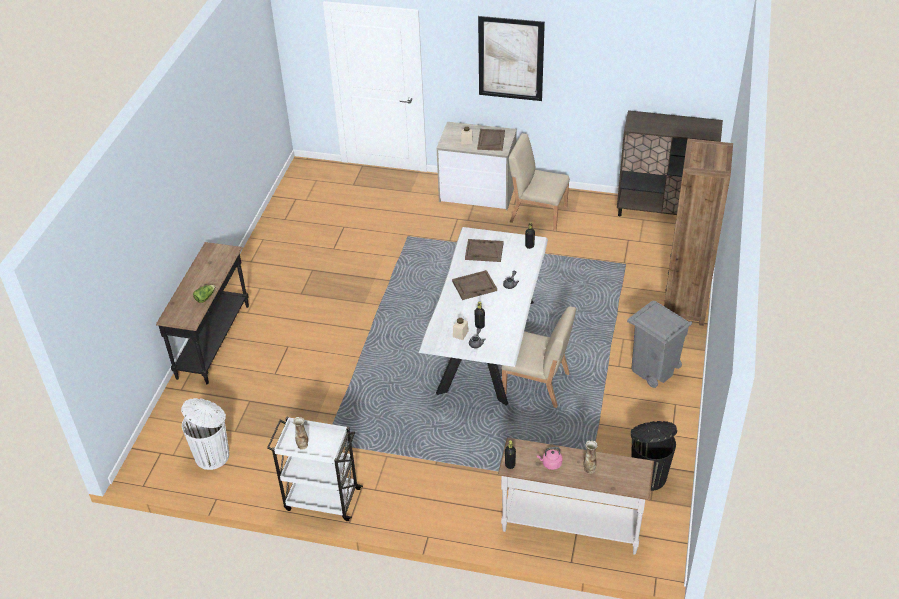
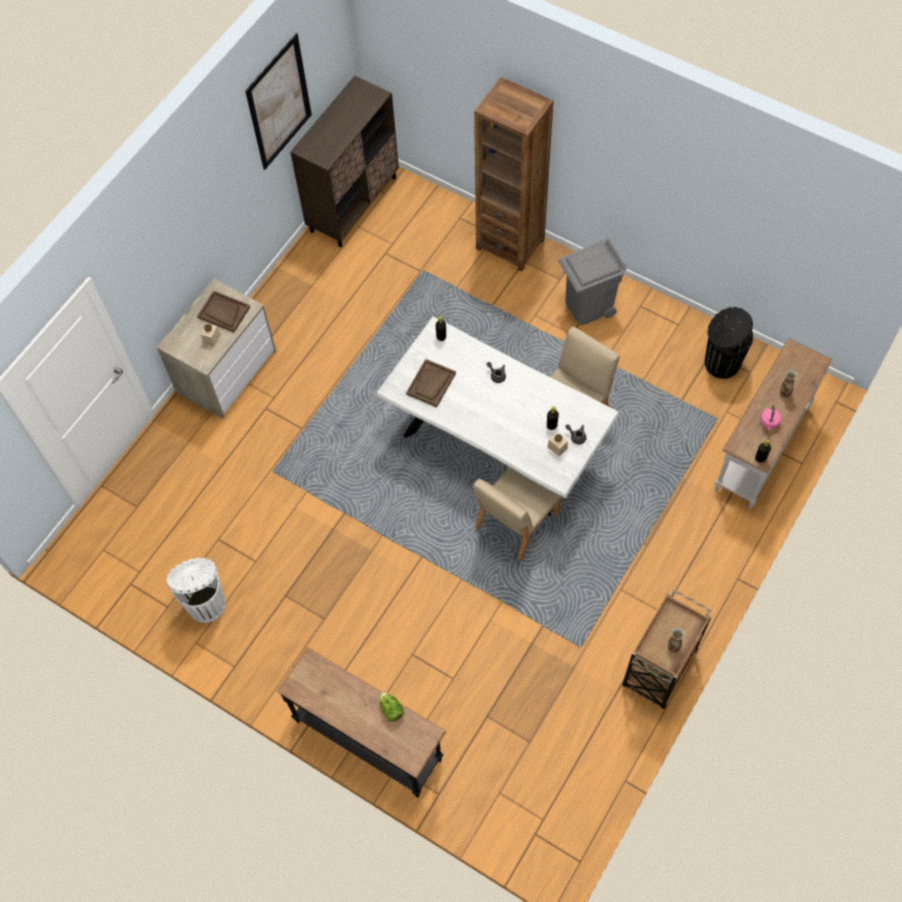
camera: 70 degrees left, 20 degrees up
white trash can [181,398,229,470] -> white trash can moved to [167,558,226,623]
white cart [267,417,363,521] -> brown cart [622,590,711,709]
brown tray [452,270,497,300] -> none
picture [478,16,545,101] -> picture moved to [245,33,312,170]
beige chair [509,133,570,232] -> beige chair moved to [473,467,562,561]

